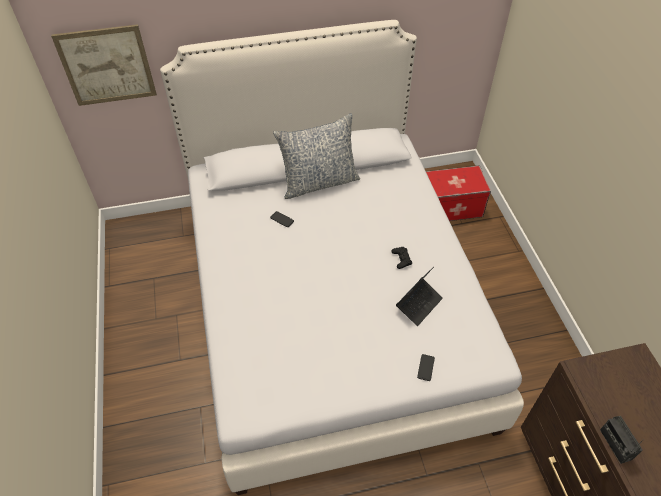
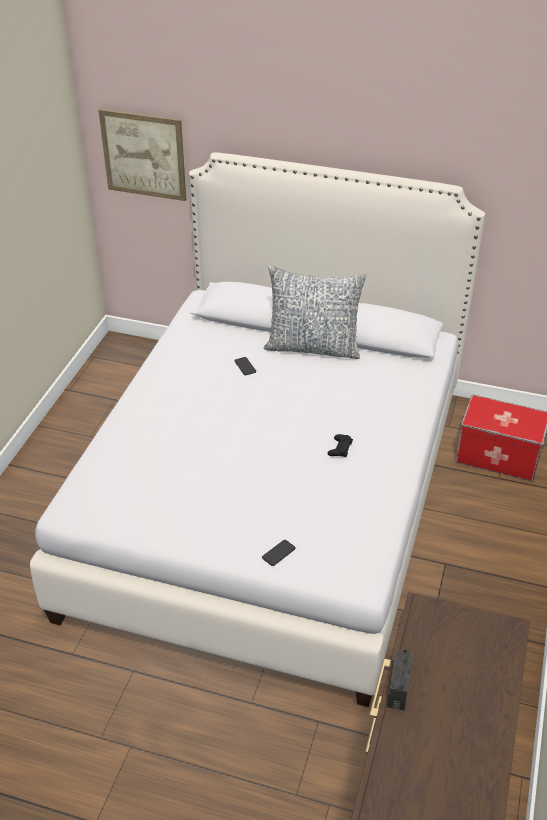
camera: 30 degrees right, 10 degrees down
laptop [396,267,443,326] -> none

